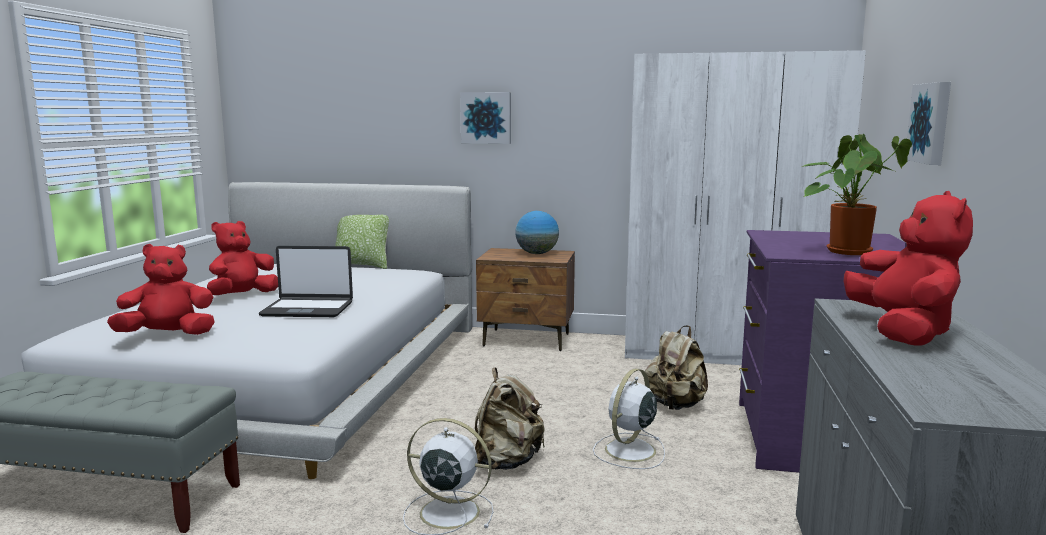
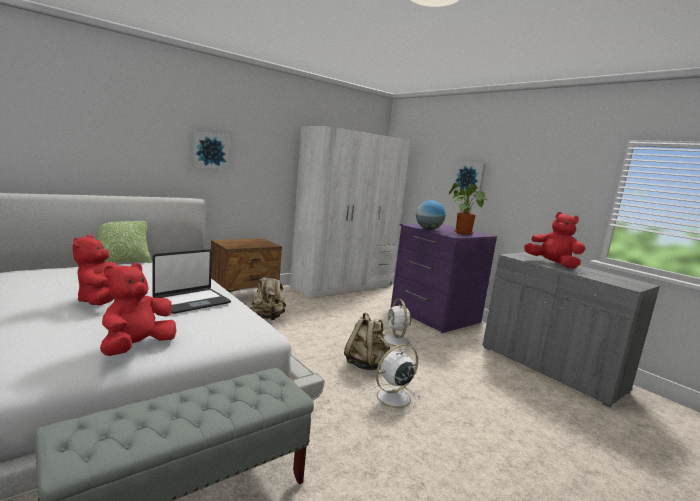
camera: 50 degrees left, 0 degrees up
globe [515,211,559,254] -> globe moved to [416,200,445,230]
beige backpack [645,325,708,410] -> beige backpack moved to [250,274,286,320]

